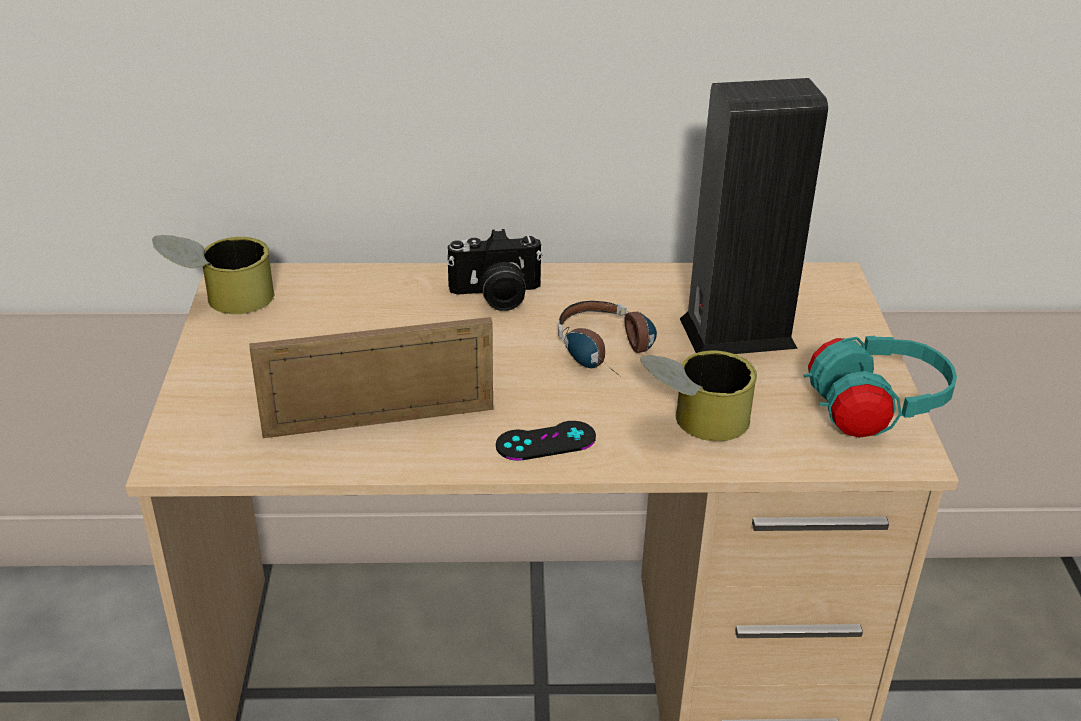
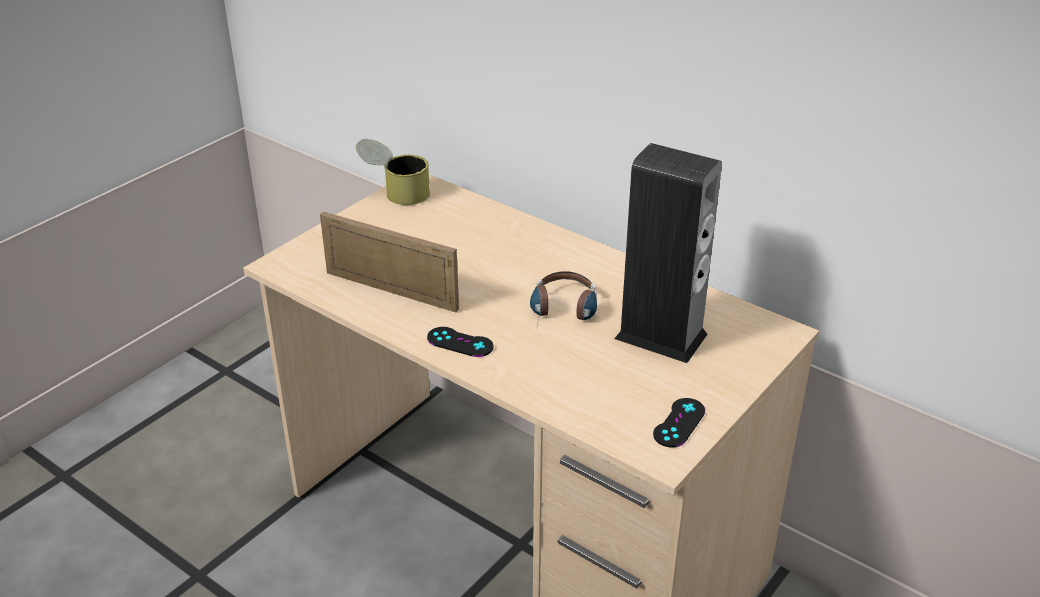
camera: 40 degrees right, 0 degrees up
camera [447,229,543,311] -> none
can [640,350,757,441] -> none
turquoise headphones [803,336,957,438] -> black game controller [653,398,705,448]

